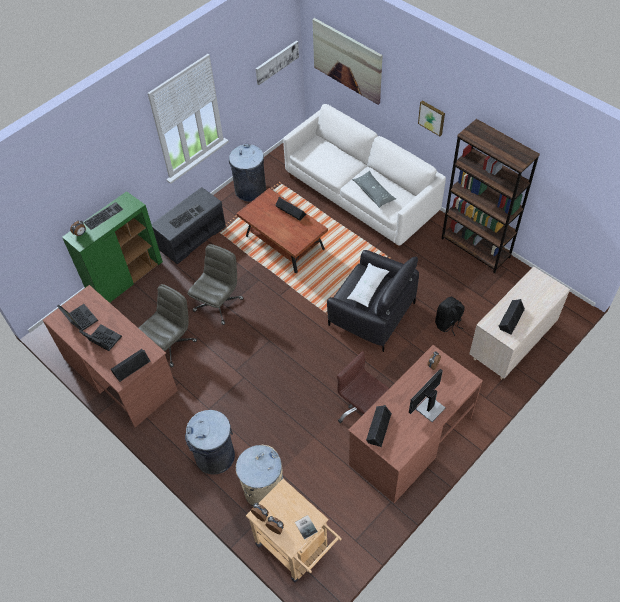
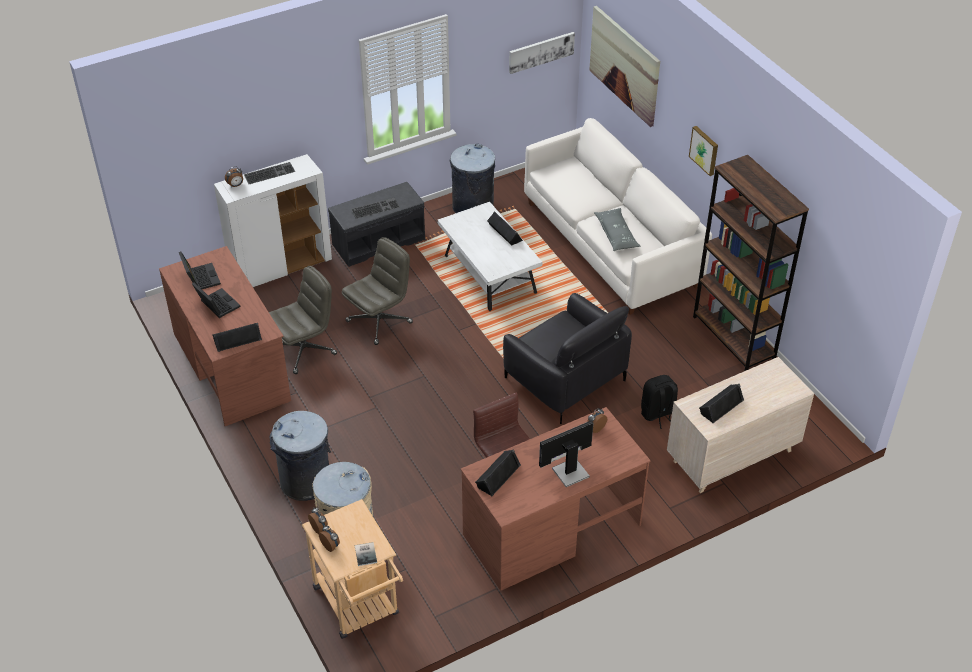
camera: 15 degrees right, 10 degrees down
green cabinet [62,191,163,303] -> white cabinet [214,154,332,287]
brown coffee table [237,188,328,273] -> white coffee table [437,202,542,311]
white pillow [347,263,389,307] -> none

